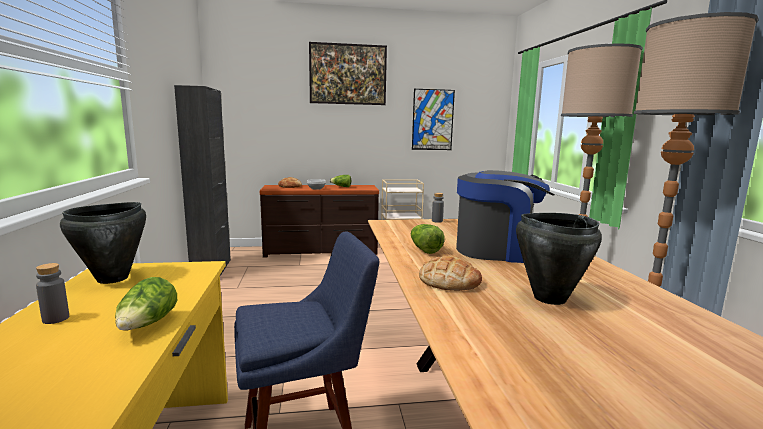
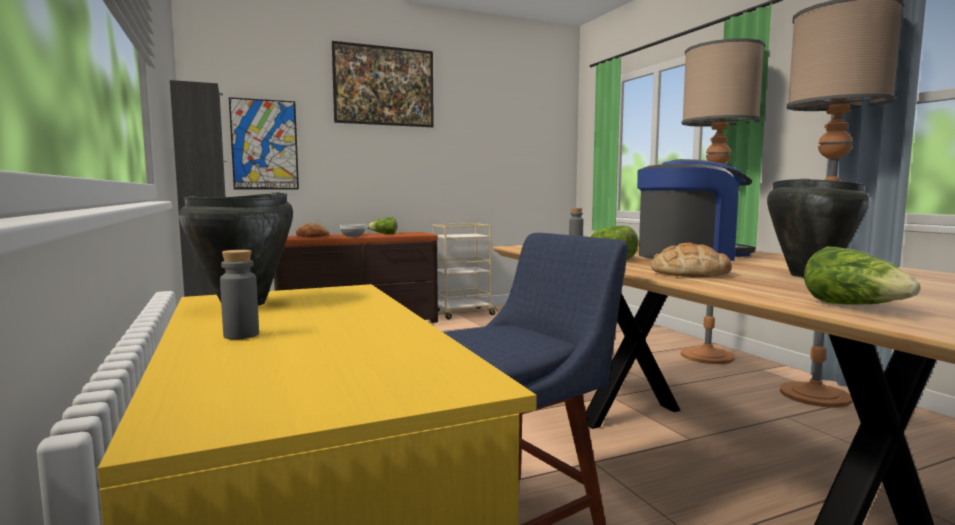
camera: 15 degrees left, 5 degrees down
lettuce [115,277,177,331] -> lettuce moved to [804,247,921,305]
picture [412,89,455,150] -> picture moved to [229,97,299,190]

